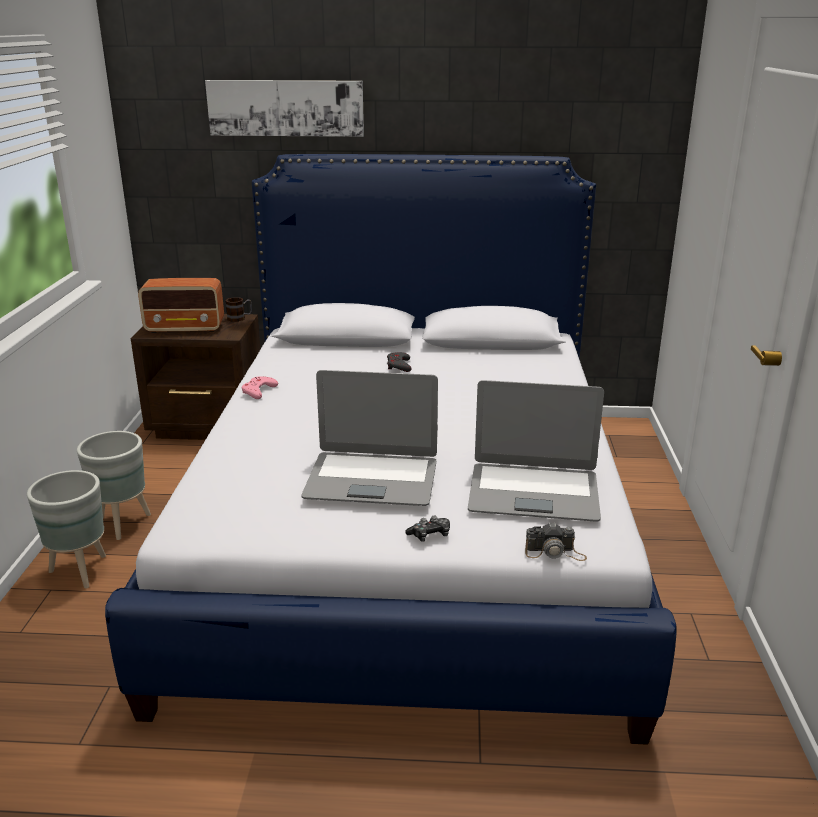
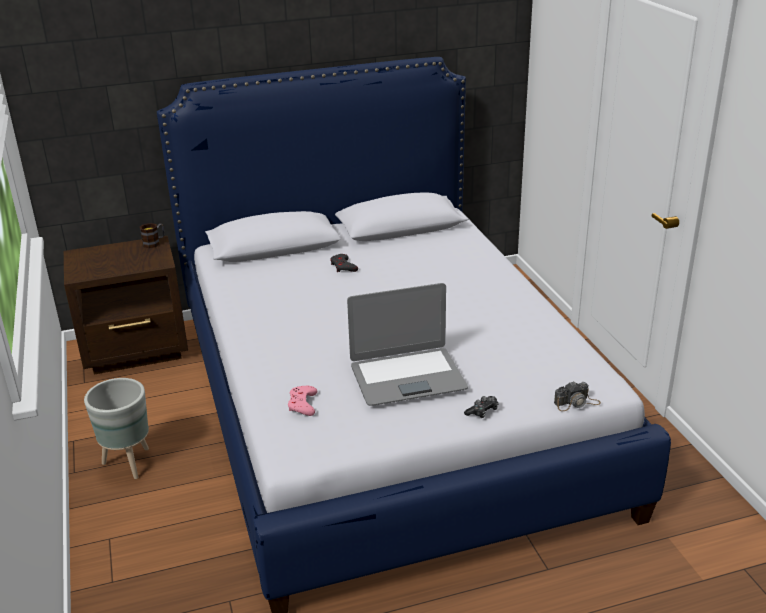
camera: 20 degrees left, 5 degrees up
grey planter [27,470,106,588] -> none
radio [138,278,224,333] -> none
picture [205,80,364,137] -> none
pink game controller [241,376,278,399] -> pink game controller moved to [288,386,317,416]
laptop [468,380,604,522] -> none

